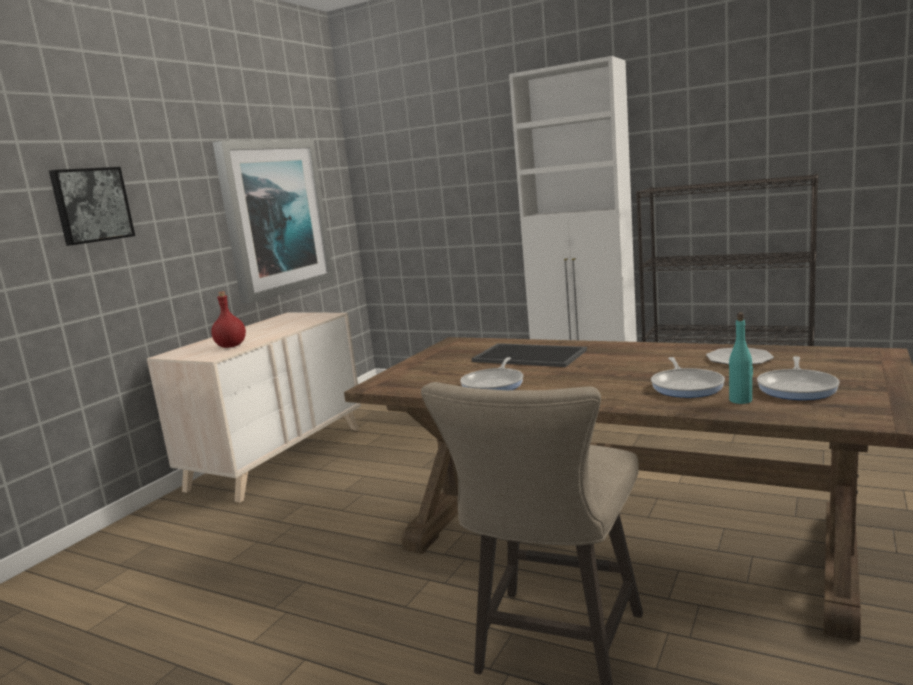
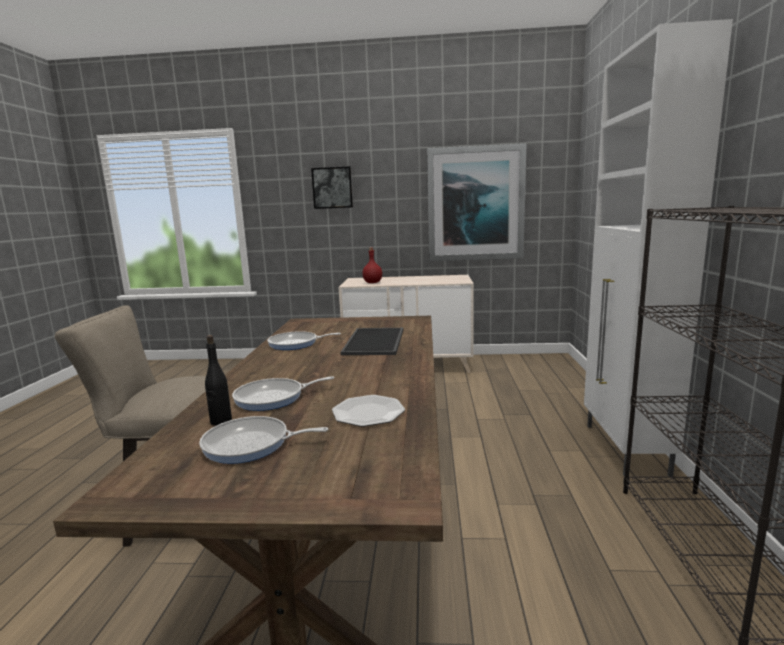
camera: 65 degrees right, 0 degrees up
turquoise bottle [729,312,753,404] -> black bottle [205,335,232,426]

